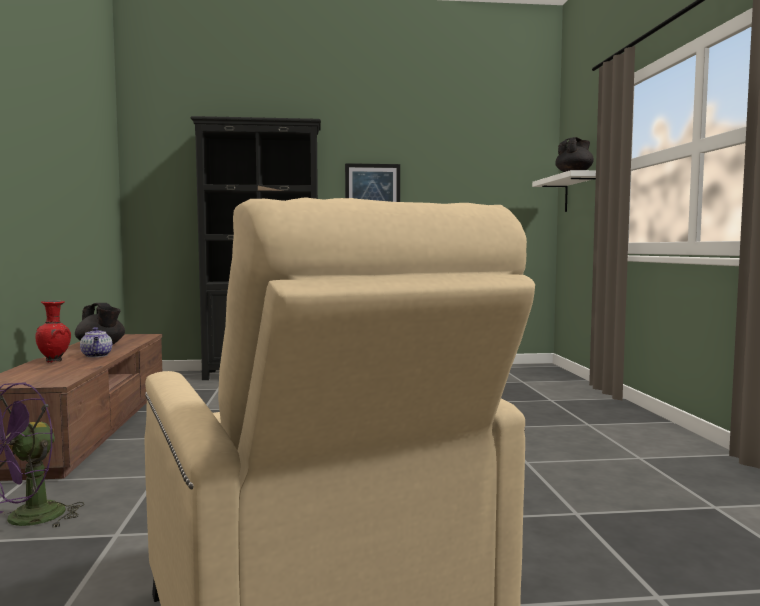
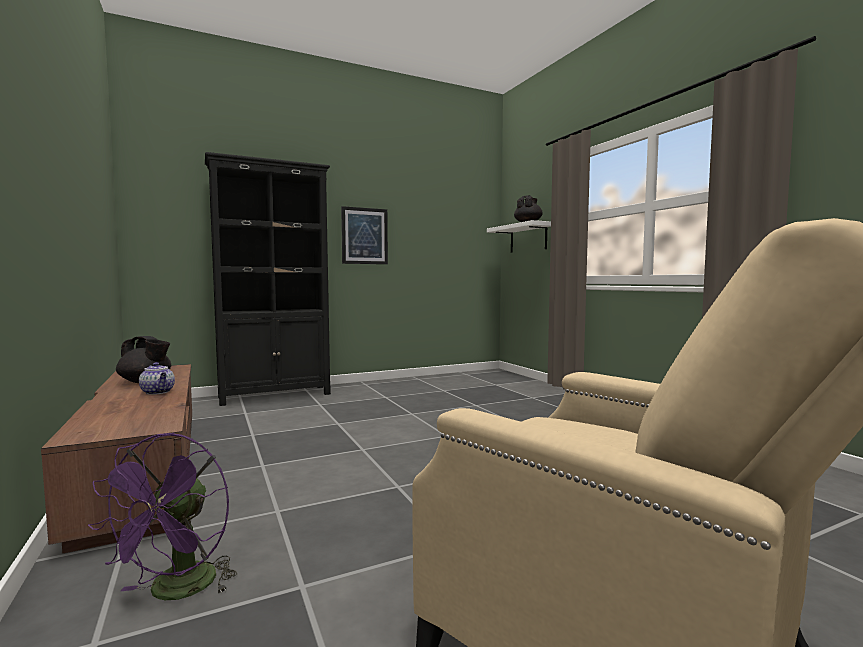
camera: 20 degrees left, 0 degrees up
red vase [35,300,71,363] -> none

